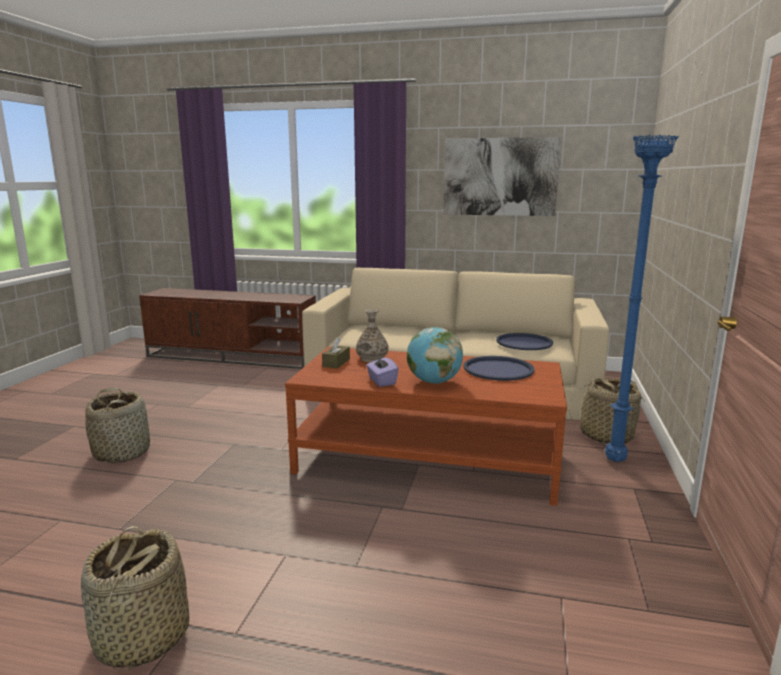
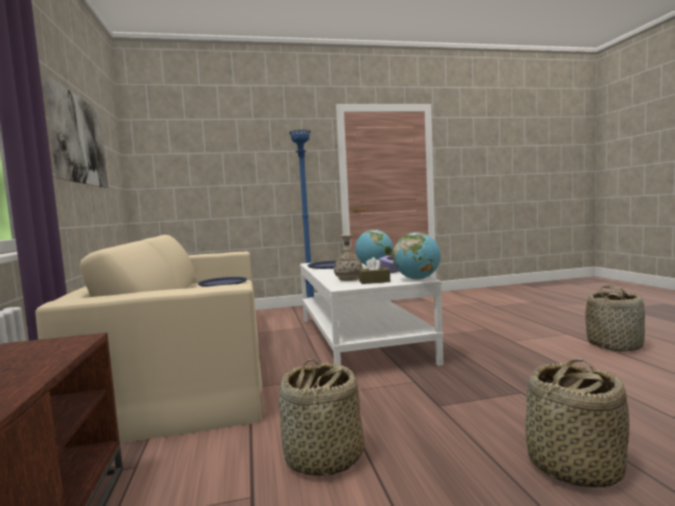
camera: 115 degrees left, 10 degrees down
brown coffee table [285,347,567,506] -> white coffee table [300,263,443,366]
basket [569,378,644,444] -> basket moved to [278,358,364,476]
none -> globe [393,232,441,280]

